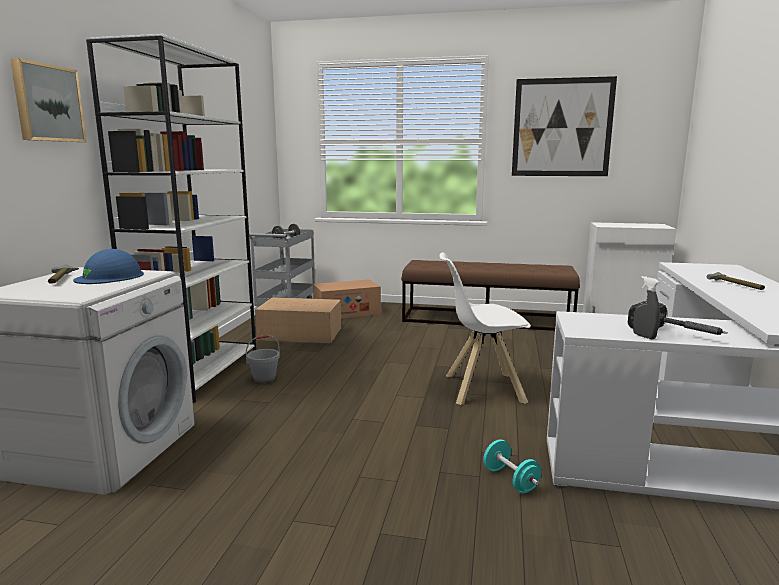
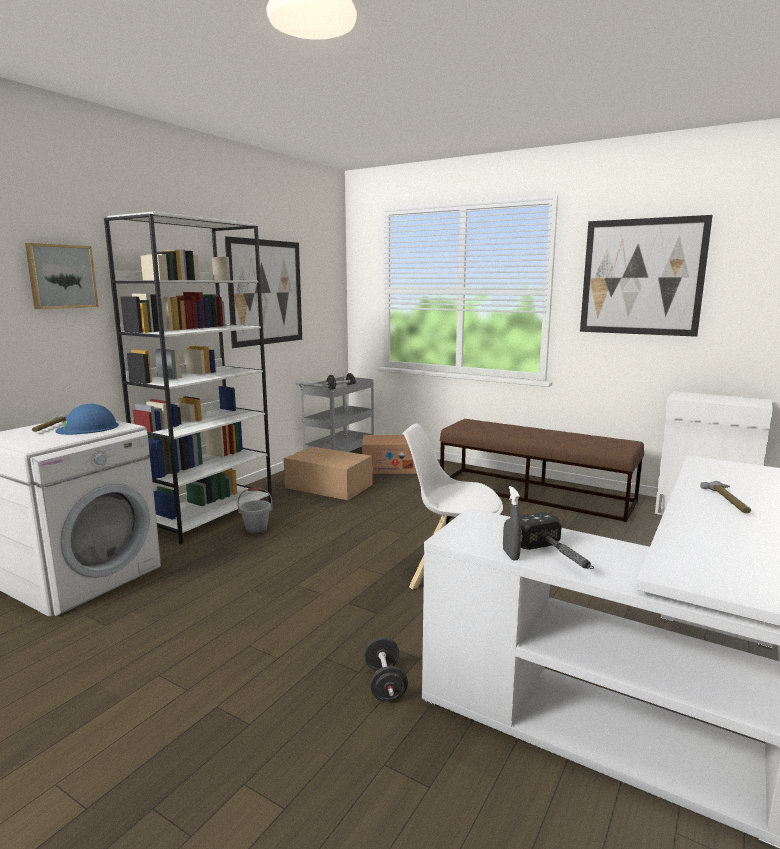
camera: 20 degrees right, 0 degrees up
turquoise dumbbell [483,439,541,493] -> black dumbbell [364,637,408,701]
none -> picture [225,236,302,348]

